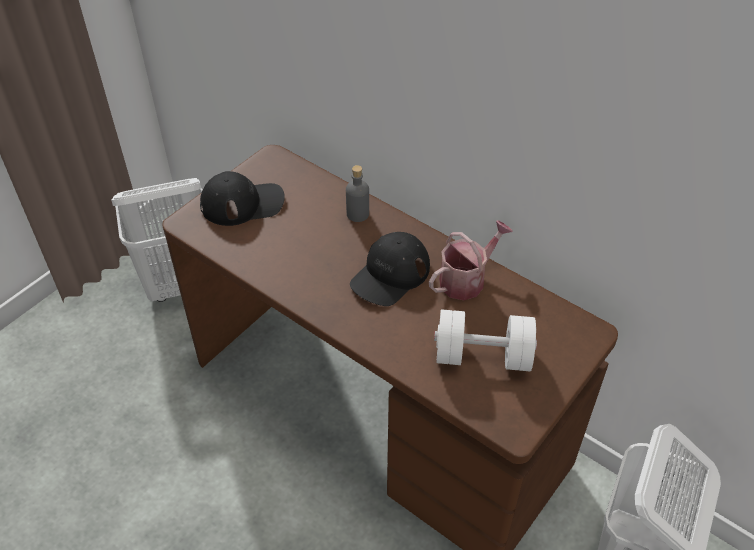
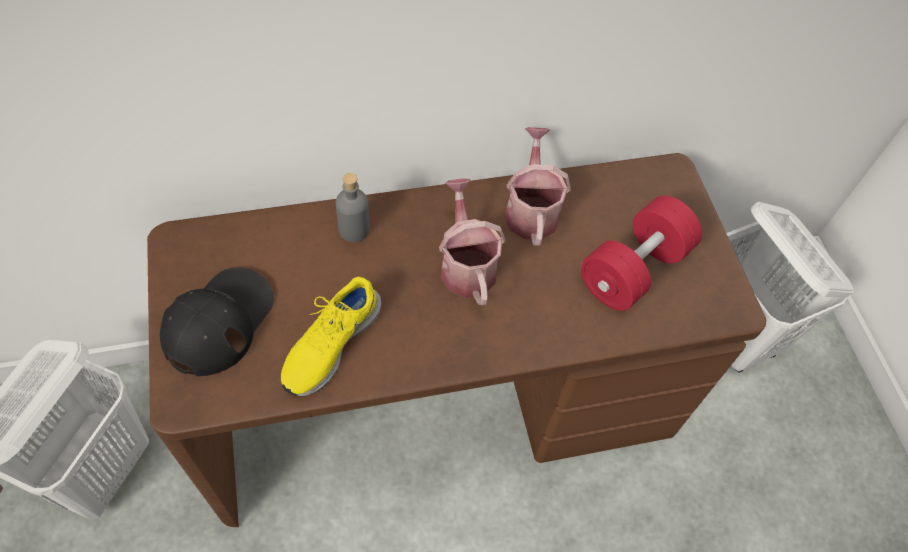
camera: 55 degrees left, 10 degrees up
black cap [350,232,430,306] -> watering can [439,178,506,305]
white dumbbell [434,309,537,371] -> red dumbbell [581,196,702,311]
none -> yellow shoe [281,277,381,397]

